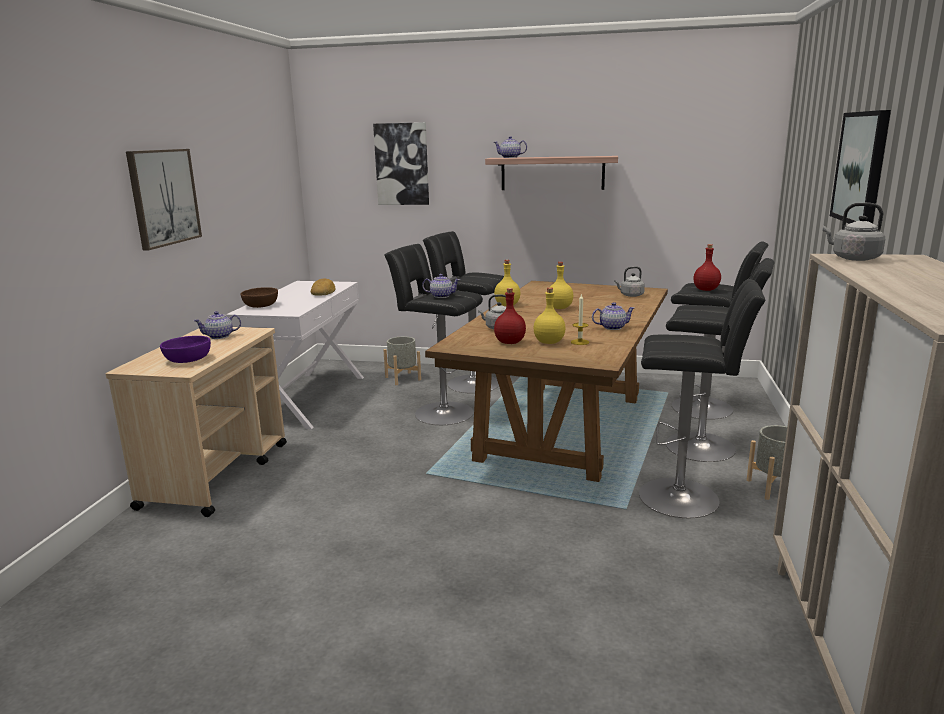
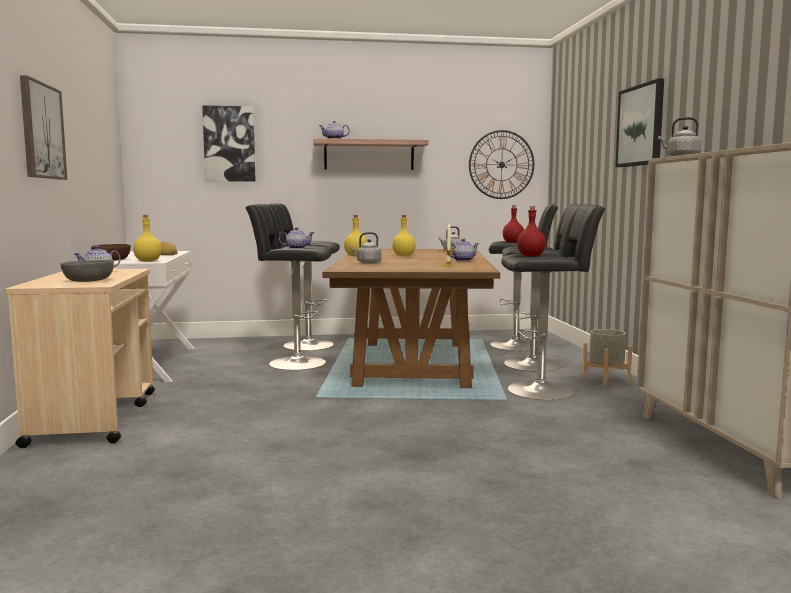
camera: 20 degrees left, 10 degrees down
purple bowl [160,336,211,363] -> grey bowl [61,260,114,282]
grey planter [383,337,421,385] -> none
red bottle [494,288,526,344] -> red bottle moved to [517,206,546,256]
yellow bottle [534,287,566,344] -> yellow bottle moved to [133,215,162,262]
none -> wall clock [469,130,534,199]

